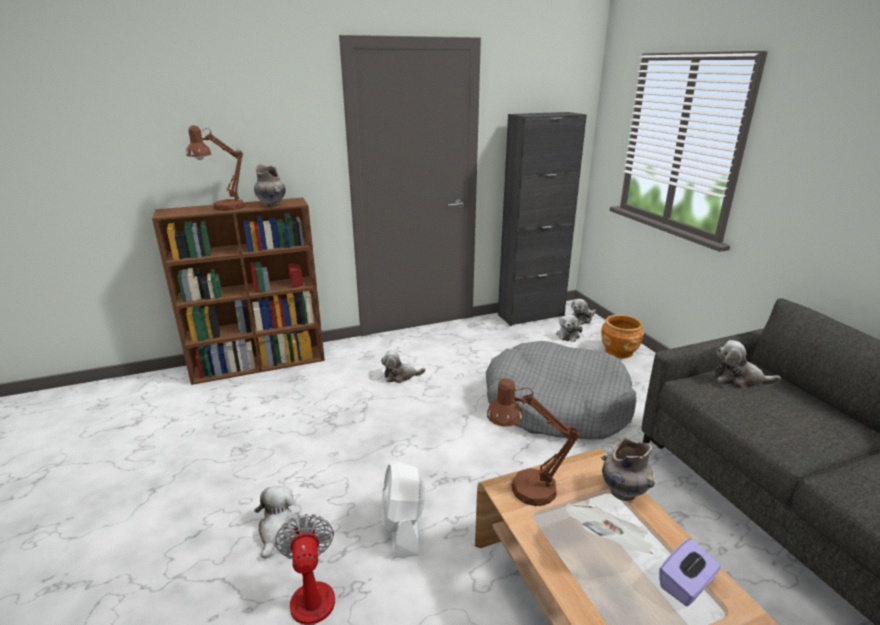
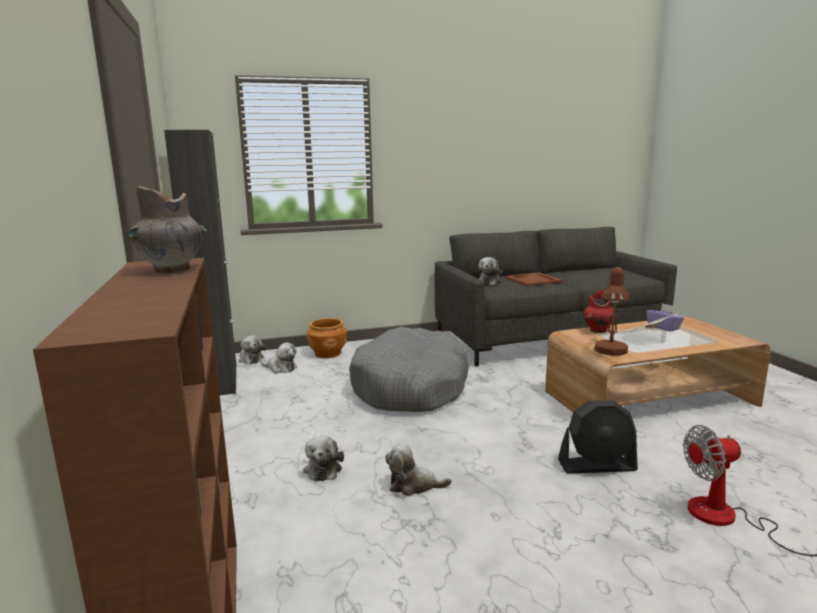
camera: 85 degrees left, 10 degrees down
brown table lamp [186,125,245,211] -> none
plush toy [254,486,296,559] -> plush toy moved to [386,443,452,496]
white fan [381,460,425,559] -> black fan [558,400,638,474]
grey vase [601,437,655,501] -> red vase [583,290,616,333]
none -> brown tray [505,272,563,286]

